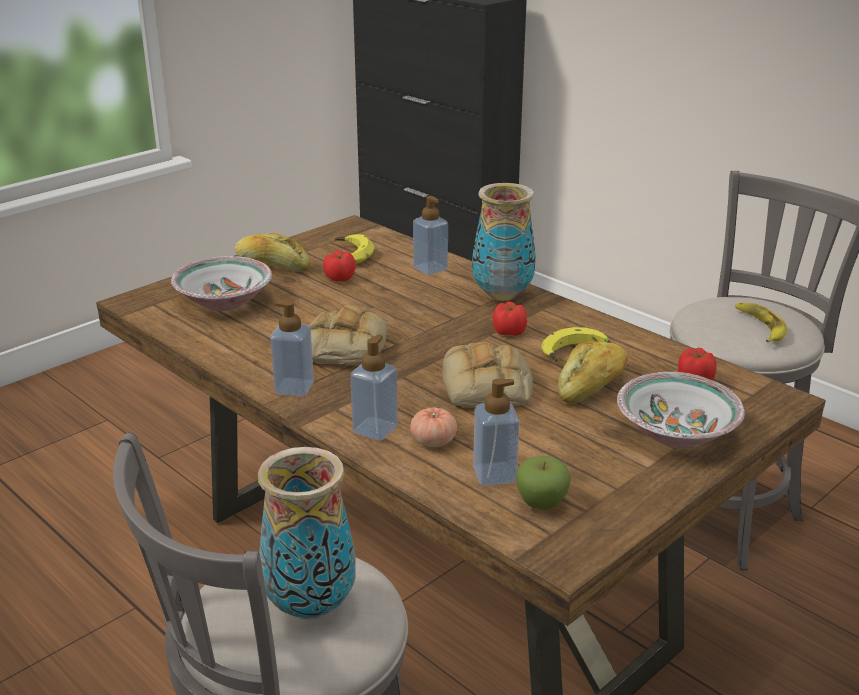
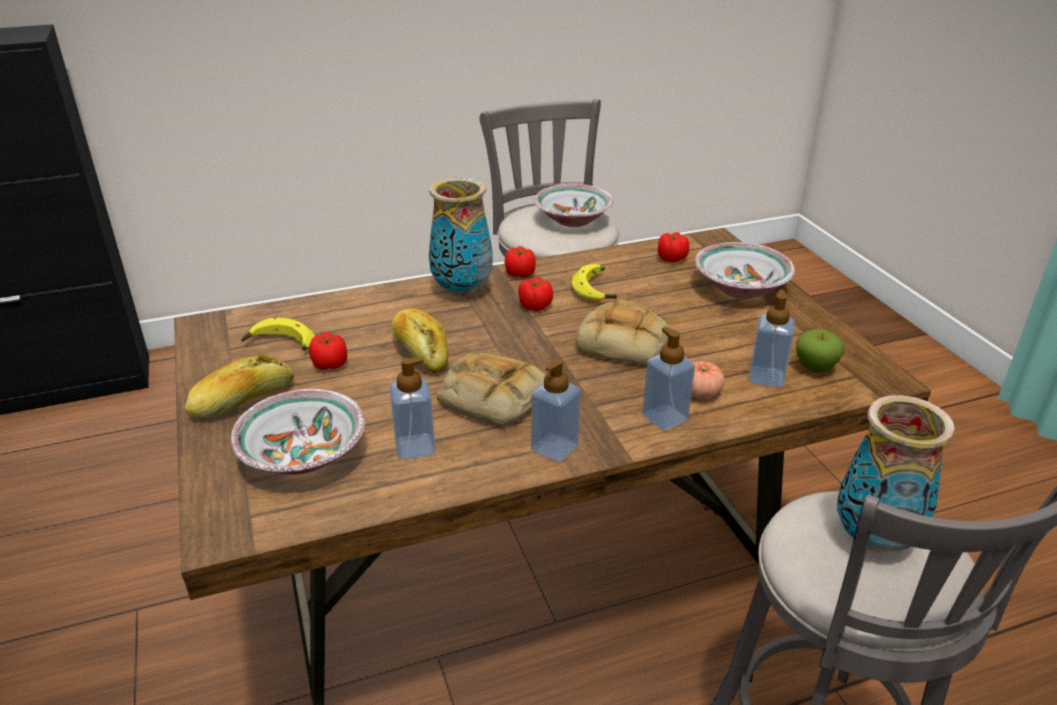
camera: 65 degrees left, 5 degrees up
soap dispenser [413,196,448,275] -> soap dispenser moved to [389,358,435,460]
bread [558,341,628,404] -> bread moved to [391,309,448,373]
banana [735,303,787,342] -> bowl [534,184,613,227]
none -> tomato [505,246,536,278]

